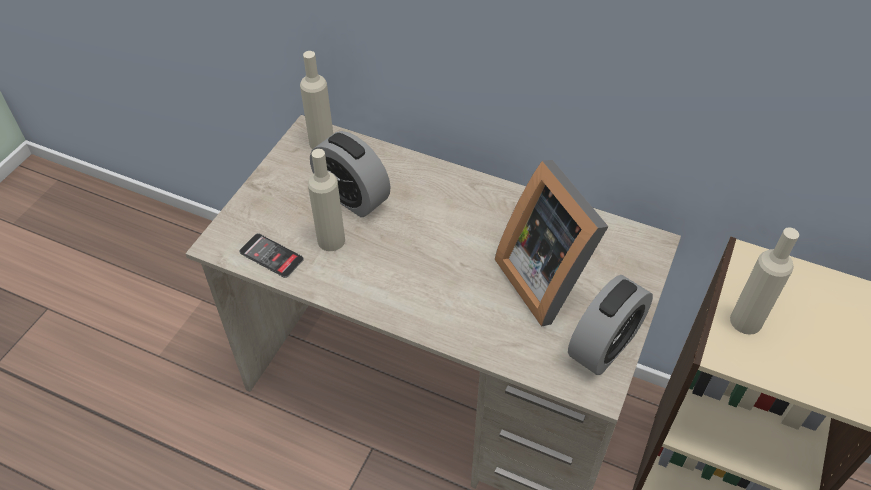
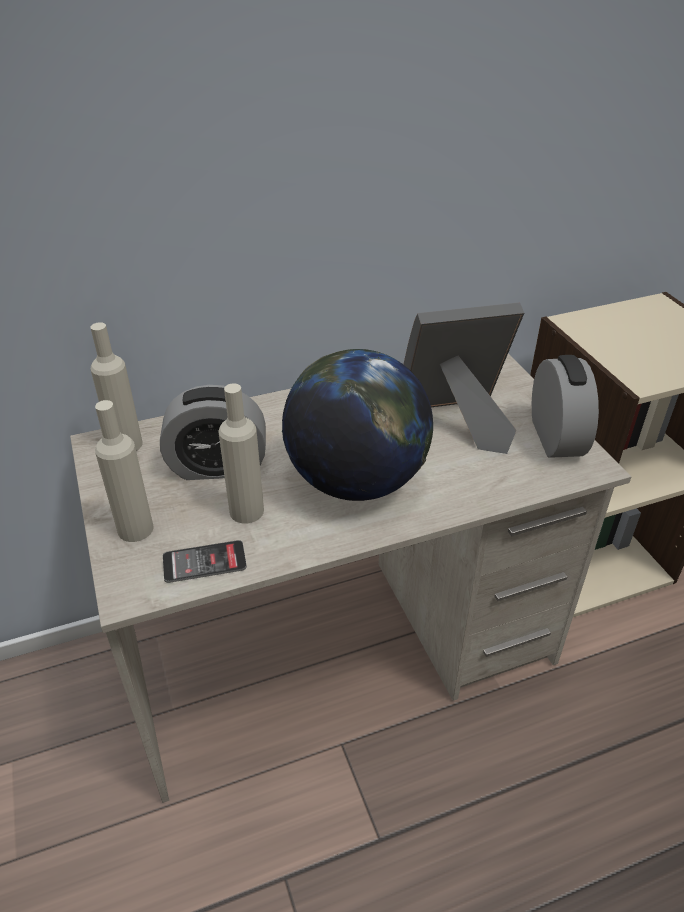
camera: 45 degrees left, 10 degrees down
picture frame [495,160,609,327] -> picture frame turned 150 degrees clockwise [404,302,524,454]
beige bottle [730,227,799,335] -> beige bottle moved to [95,400,154,542]
none -> globe [282,349,433,501]

